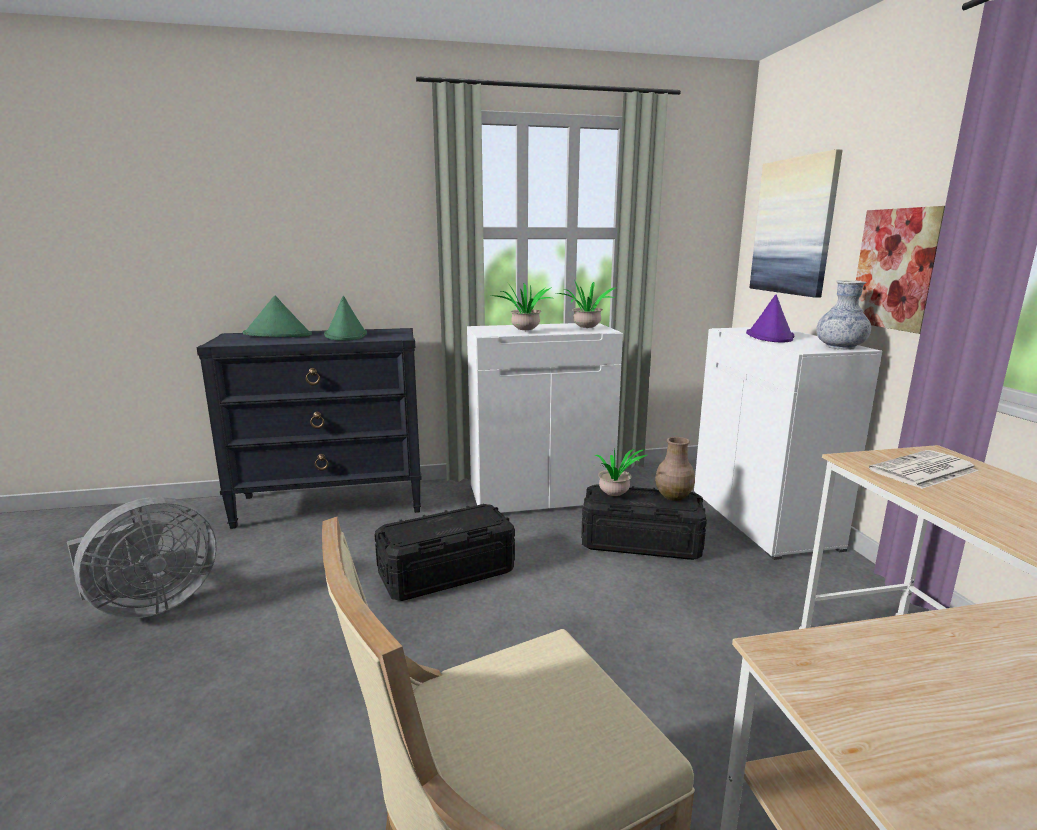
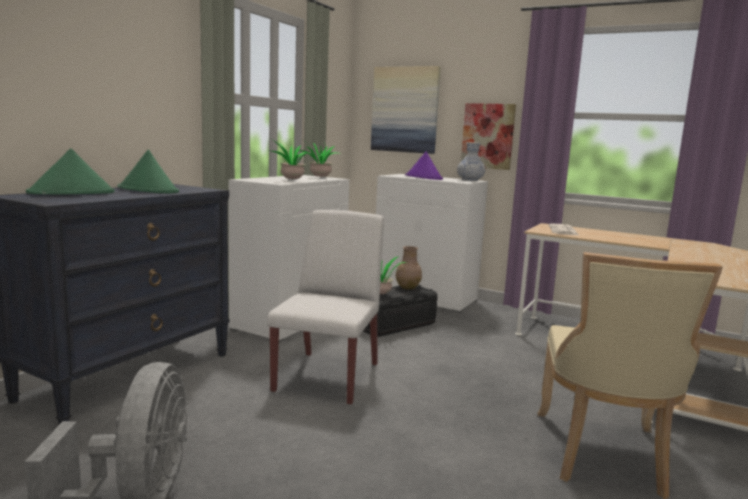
camera: 50 degrees left, 5 degrees down
black storage box [374,504,515,601] -> white chair [267,210,384,405]

